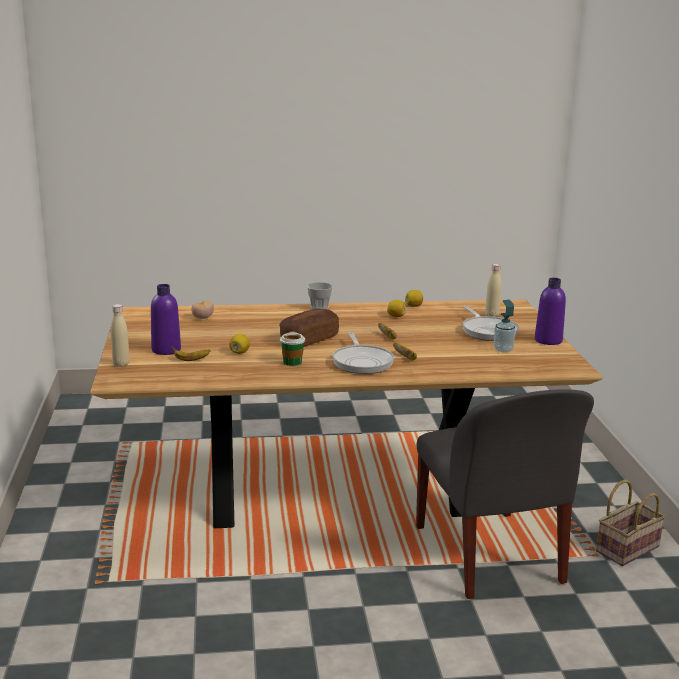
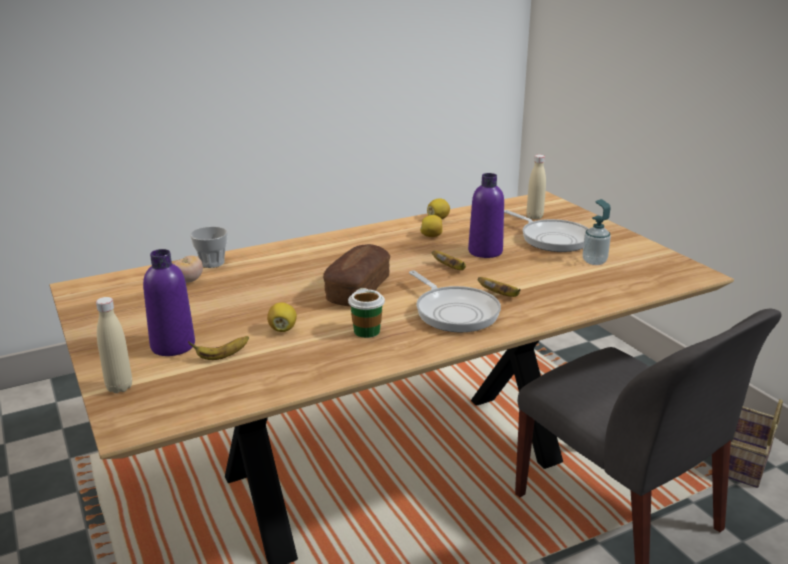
camera: 20 degrees left, 5 degrees up
cup [307,282,333,310] -> cup moved to [190,226,228,268]
purple bottle [535,278,566,345] -> purple bottle moved to [468,173,504,258]

